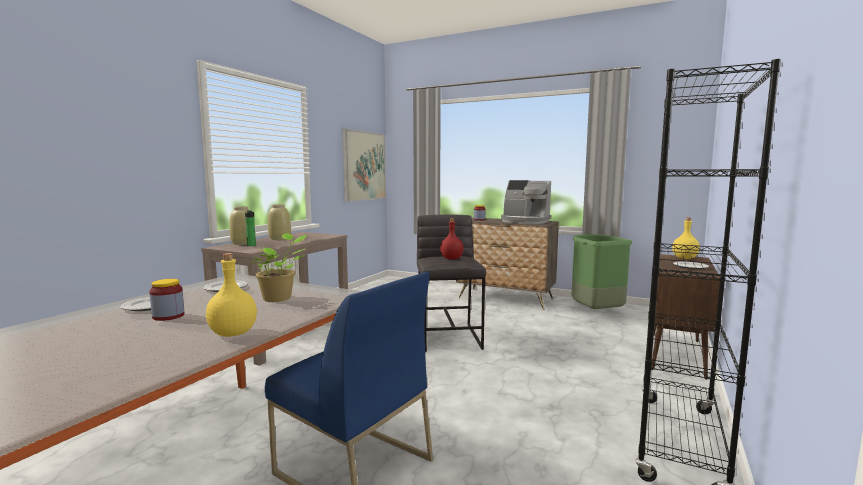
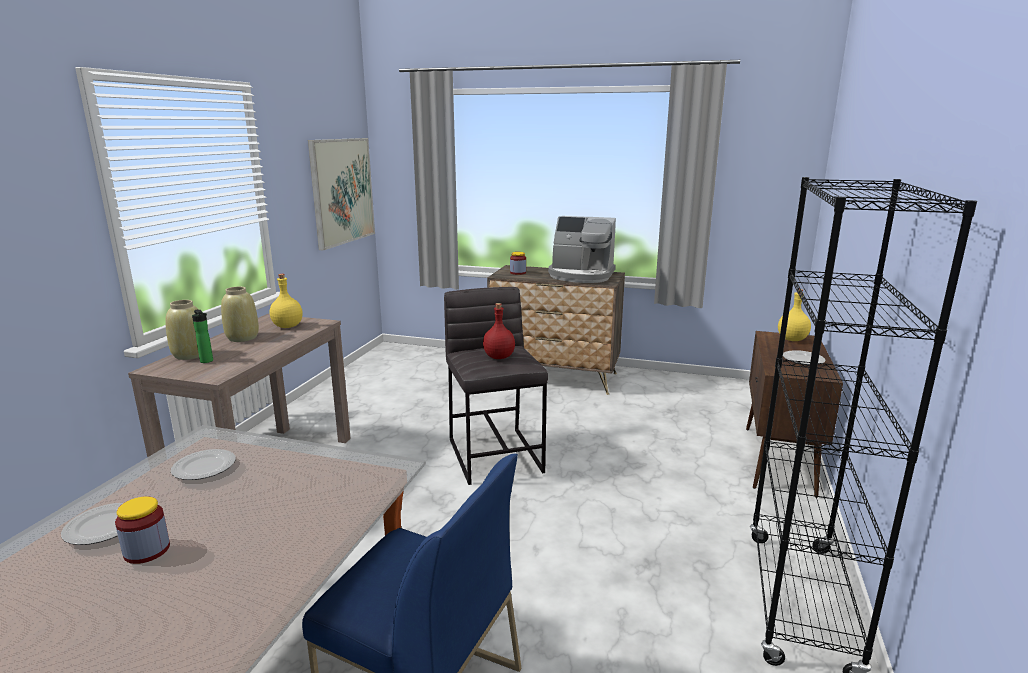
camera: 10 degrees left, 10 degrees up
yellow bottle [206,253,257,337] -> yellow bottle moved to [270,274,303,328]
potted plant [251,233,307,302] -> none
green trash can [572,234,632,309] -> none

